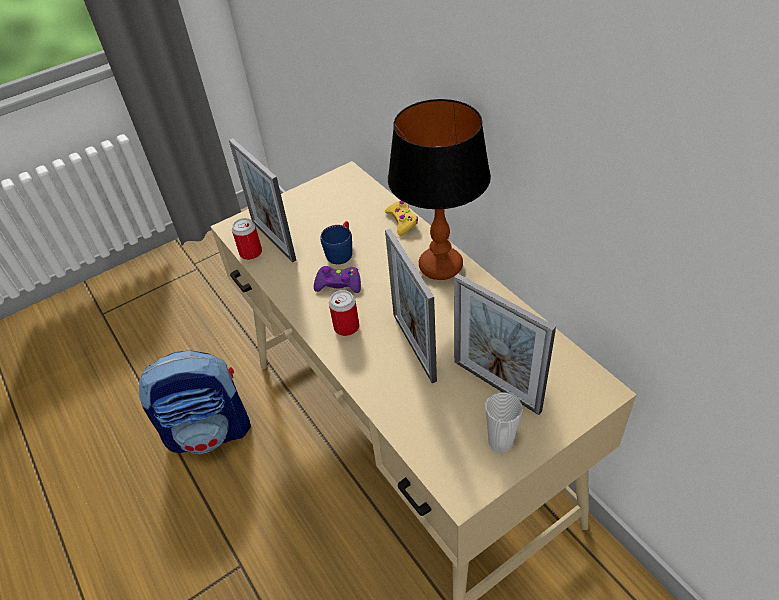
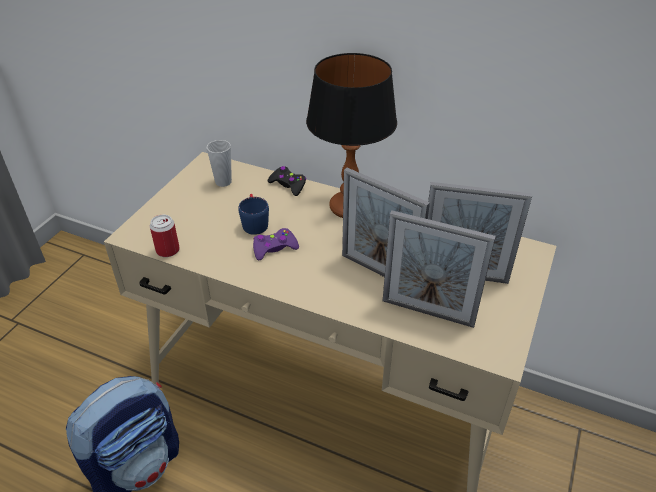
camera: 35 degrees left, 5 degrees down
picture frame [229,138,296,262] -> picture frame moved to [383,210,496,328]
can [329,290,359,336] -> none
yellow game controller [385,200,418,236] -> black game controller [268,166,306,196]
cup [486,392,523,453] -> cup moved to [207,140,232,187]

